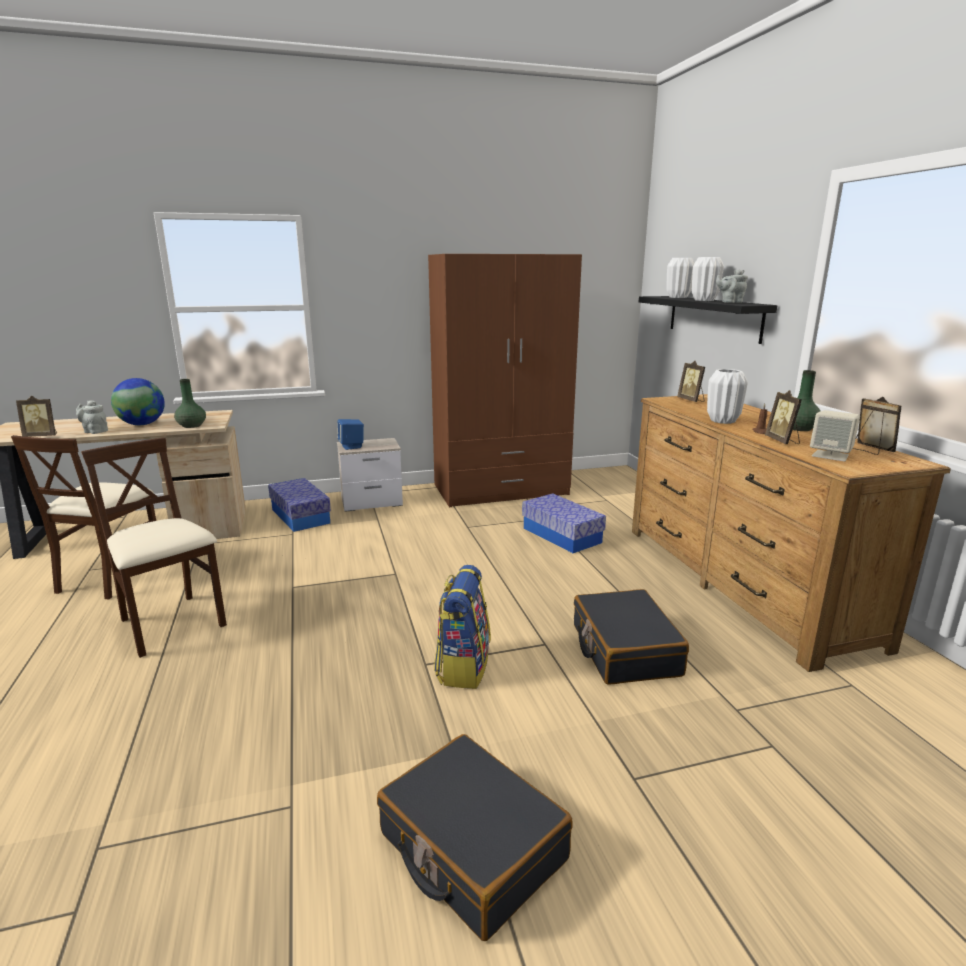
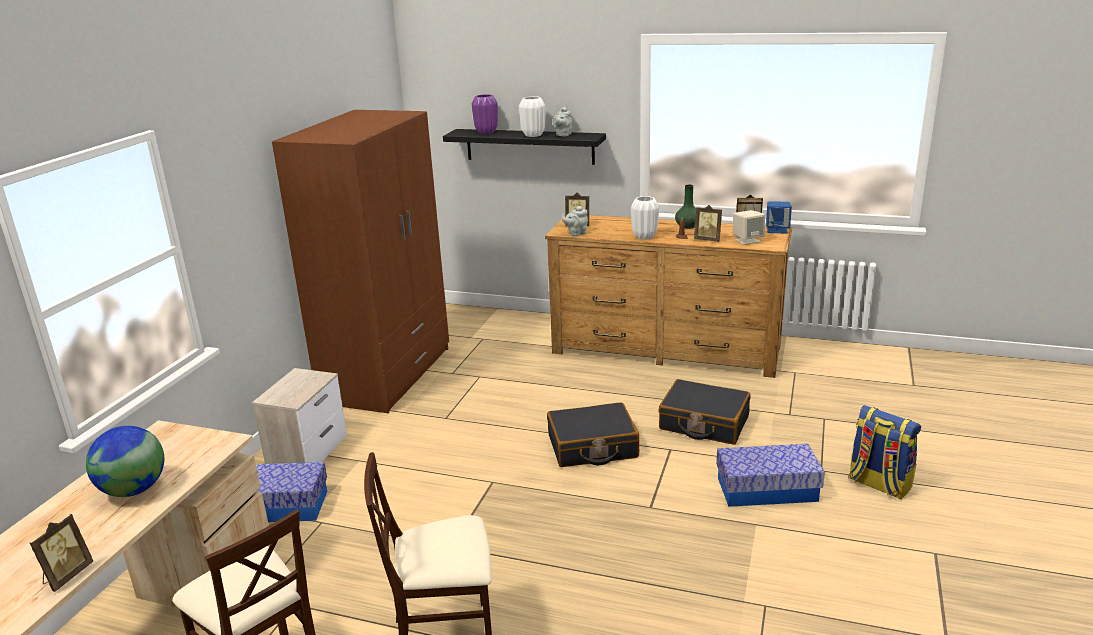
camera: 55 degrees left, 5 degrees up
grey teapot [76,400,108,434] -> grey teapot moved to [562,206,588,236]
green vase [174,379,206,428] -> none
blue speaker [337,419,364,450] -> blue speaker moved to [766,201,792,233]
black suitcase [377,734,573,941] -> black suitcase moved to [547,402,639,467]
backpack [434,565,491,689] -> backpack moved to [848,405,921,499]
storage box [522,493,606,553] -> storage box moved to [716,444,825,507]
white vase [667,258,694,298] -> purple vase [472,94,498,134]

